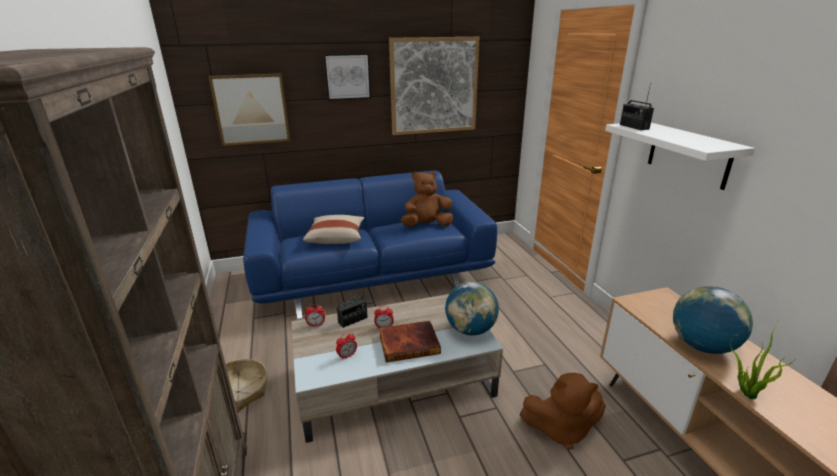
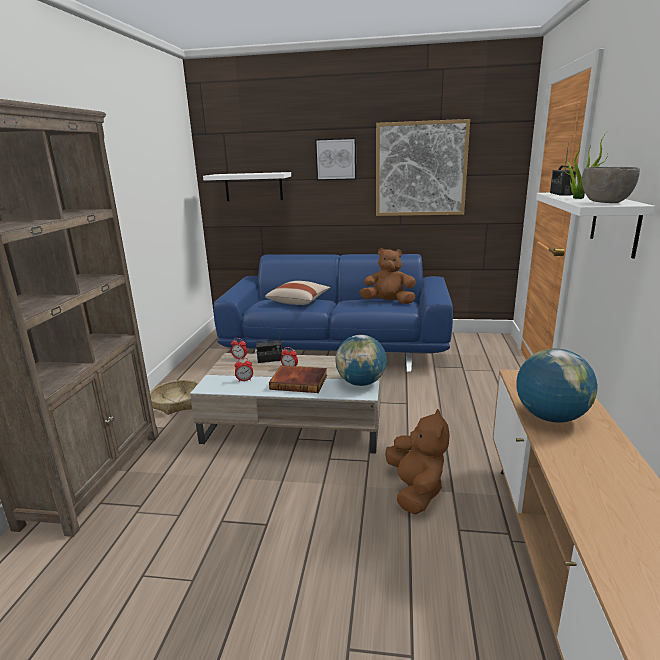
camera: 25 degrees right, 5 degrees down
picture [208,73,290,146] -> white shelf [203,172,291,201]
brown plush toy [520,373,606,450] -> brown plush toy turned 120 degrees counterclockwise [385,409,450,515]
potted plant [730,320,794,399] -> potted plant moved to [564,131,608,199]
none -> grey bowl [582,167,640,203]

